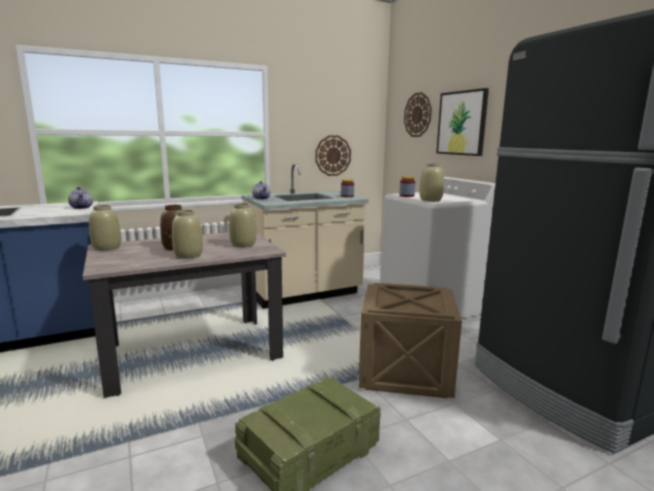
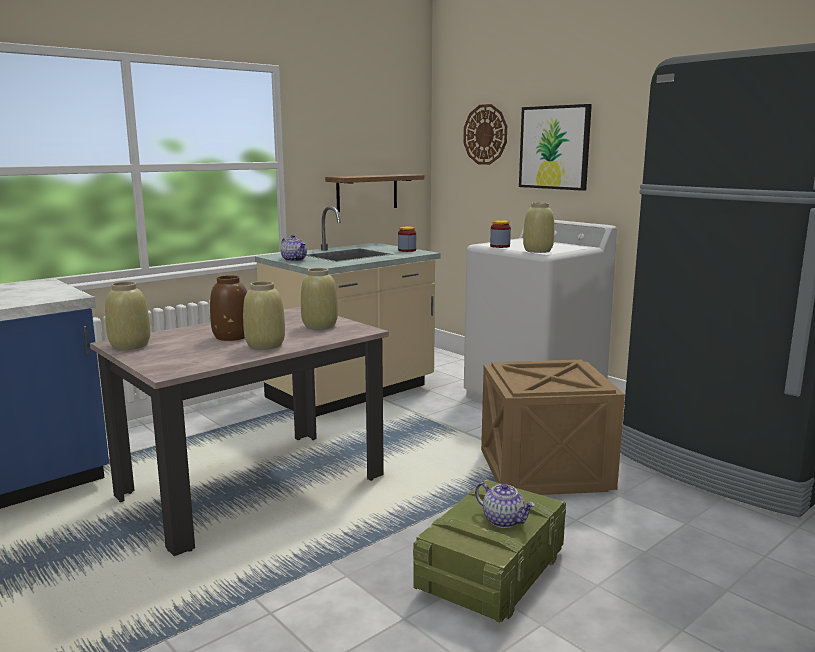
camera: 15 degrees left, 0 degrees up
teapot [68,187,93,209] -> teapot moved to [475,482,535,528]
wall clock [315,135,351,176] -> shelf [325,174,425,212]

